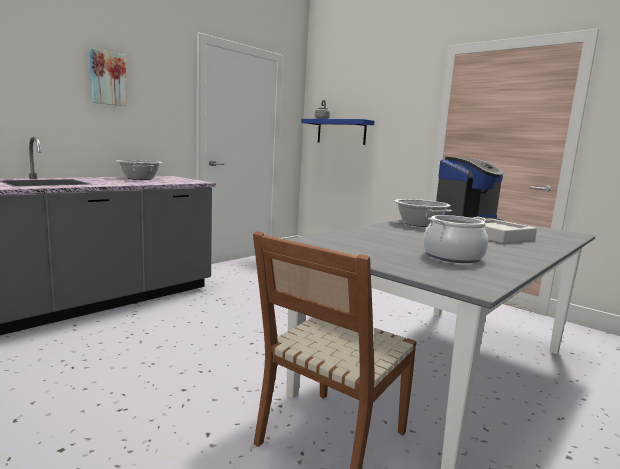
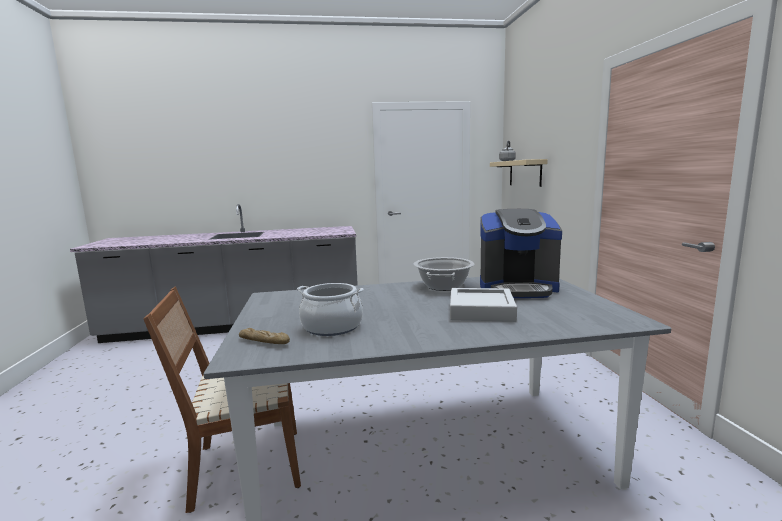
camera: 40 degrees right, 0 degrees up
picture [90,48,127,106] -> none
cooking pot [116,160,162,180] -> none
blue shelf [301,119,374,145] -> beige shelf [490,159,548,187]
none -> bread [239,328,290,344]

